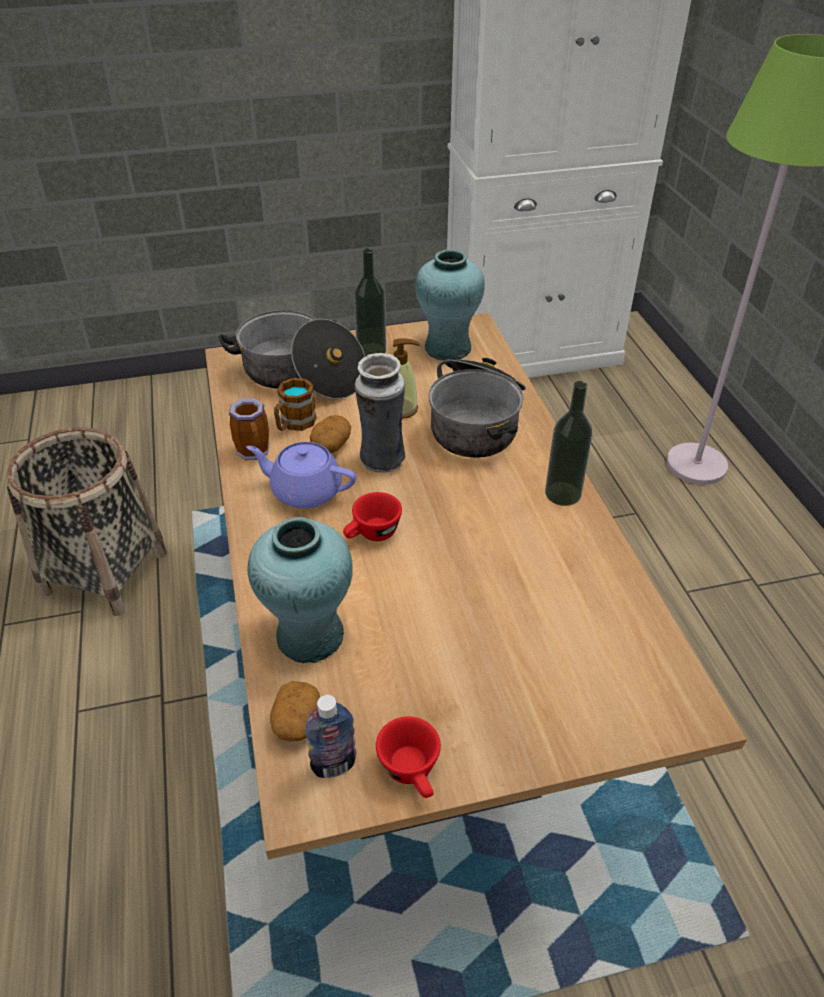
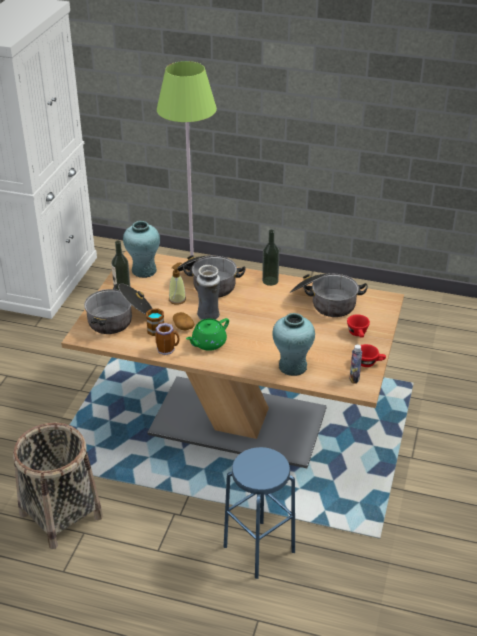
camera: 60 degrees left, 5 degrees down
purple teapot [246,442,356,508] -> green teapot [186,318,229,351]
potato [270,681,320,741] -> none
red cup [343,492,402,541] -> red cup moved to [347,314,370,338]
none -> blue stool [224,447,295,579]
none -> cooking pot [290,273,368,317]

